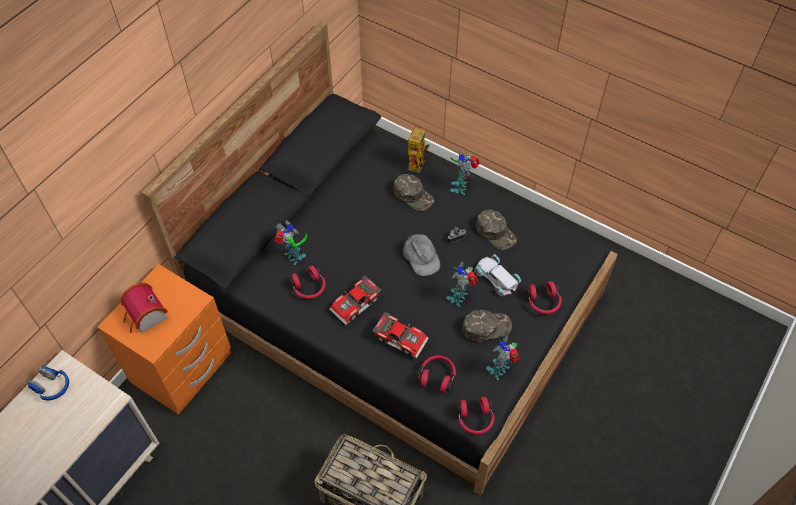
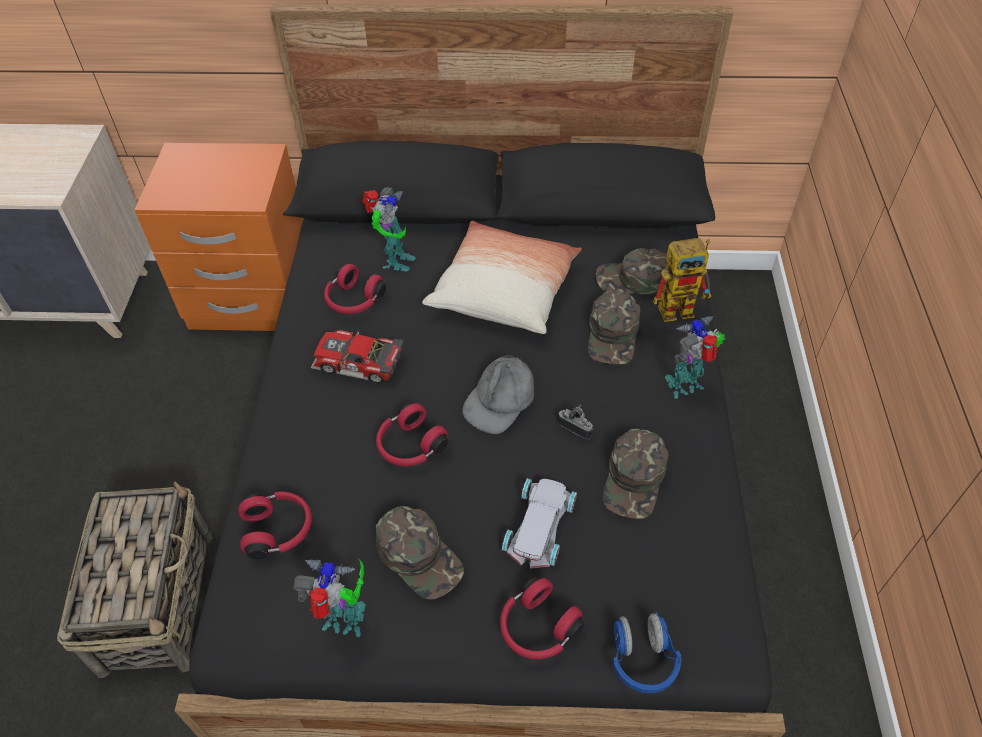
camera: 60 degrees right, 5 degrees down
blue headphones [28,366,69,400] -> blue headphones moved to [613,612,681,693]
toy house [120,283,168,333] -> none
toy car [372,312,429,358] -> none
toy robot [446,261,478,307] -> none
red headphones [456,396,495,435] -> red headphones moved to [376,403,448,466]
none -> pillow [422,221,582,334]
none -> green cap [596,248,668,295]

